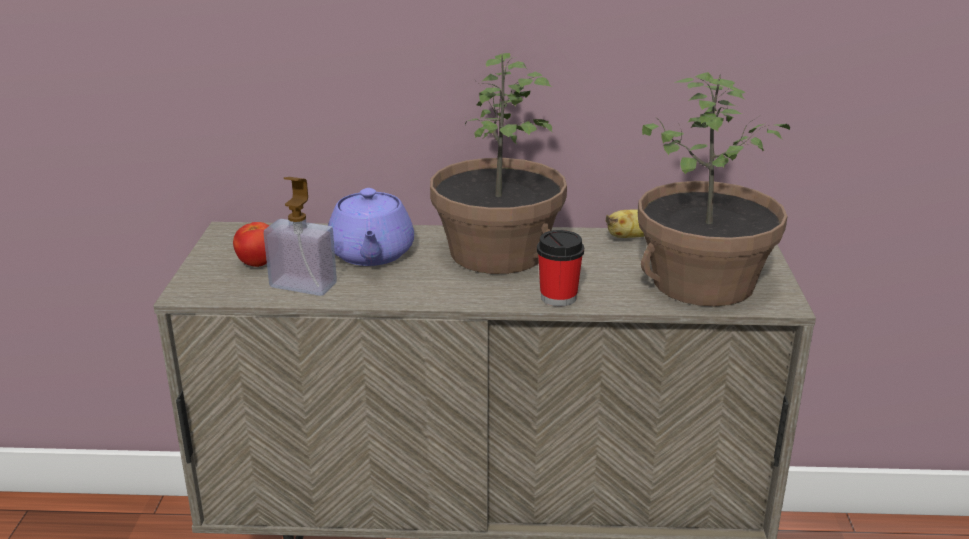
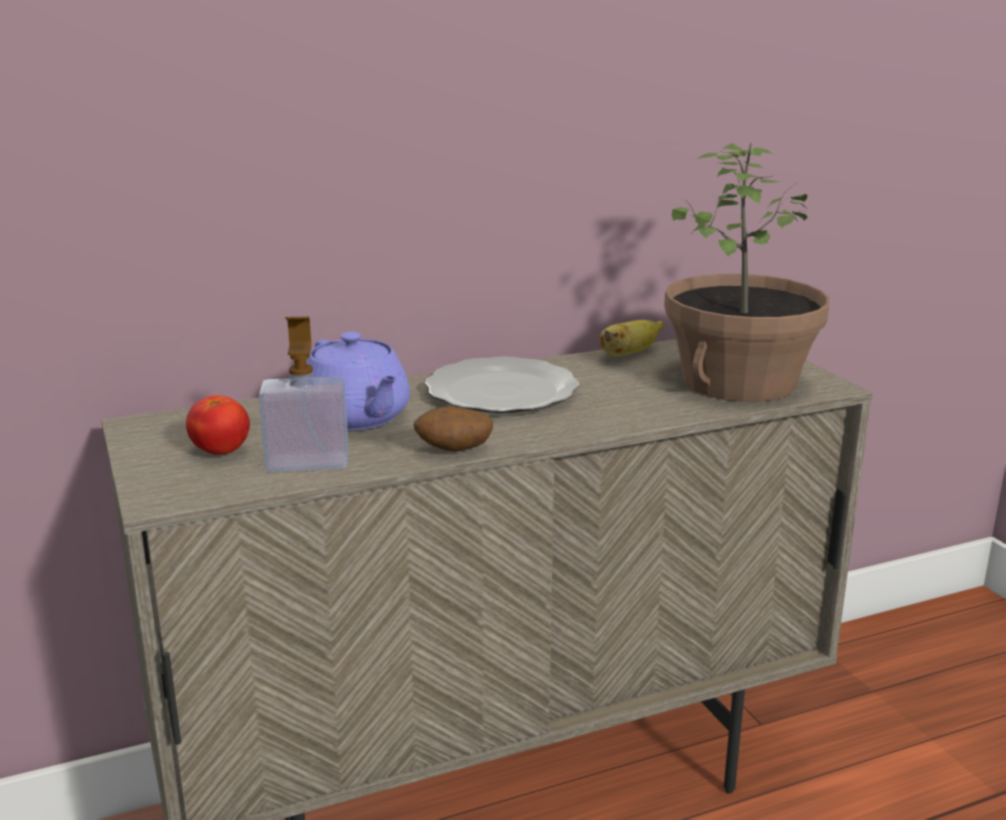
camera: 25 degrees left, 5 degrees down
potted plant [430,53,567,274] -> plate [425,357,579,413]
cup [537,230,584,306] -> none
none -> potato [414,407,493,452]

